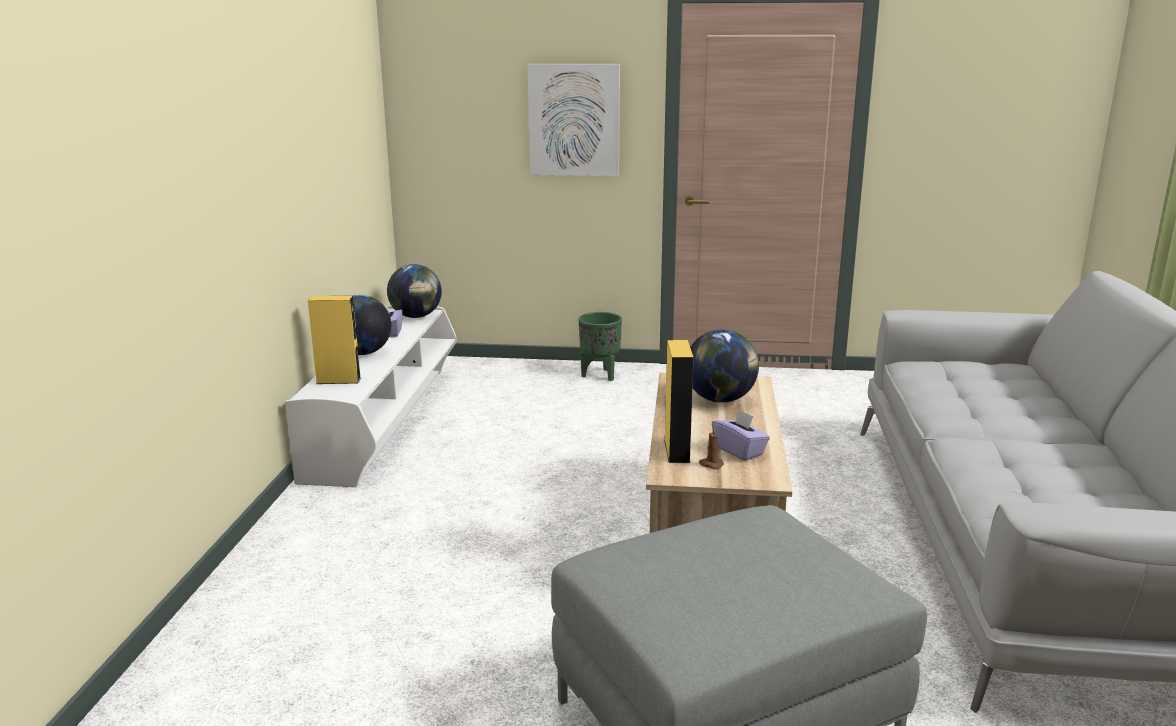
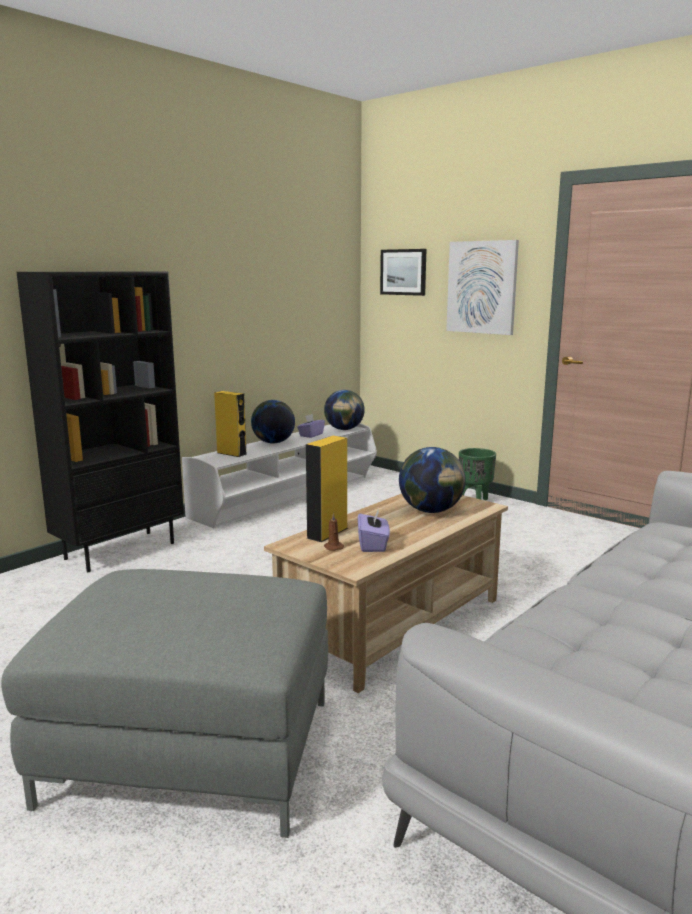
camera: 35 degrees right, 5 degrees down
none -> black bookcase [17,271,184,572]
none -> picture [380,249,426,296]

